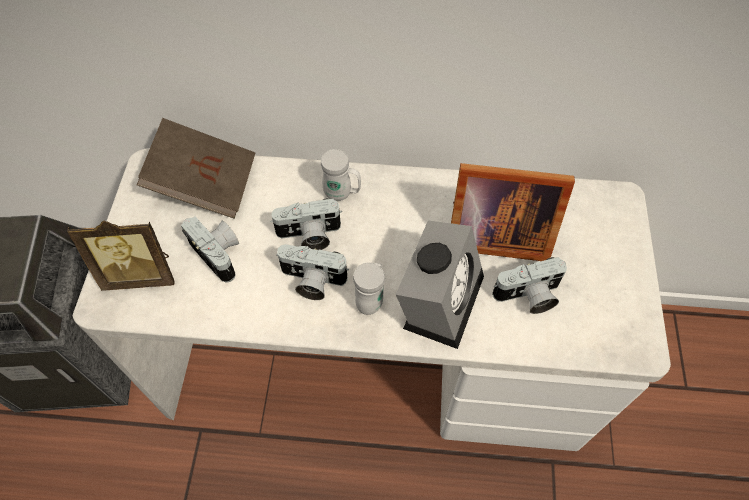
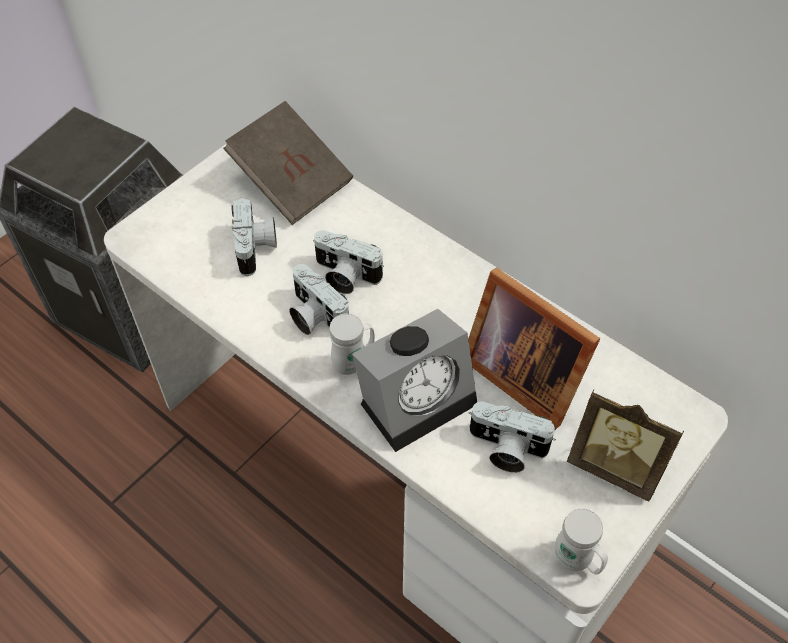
camera: 35 degrees right, 5 degrees down
picture frame [67,221,175,291] -> picture frame moved to [567,390,684,501]
white mug [321,149,361,201] -> white mug moved to [554,508,608,575]

